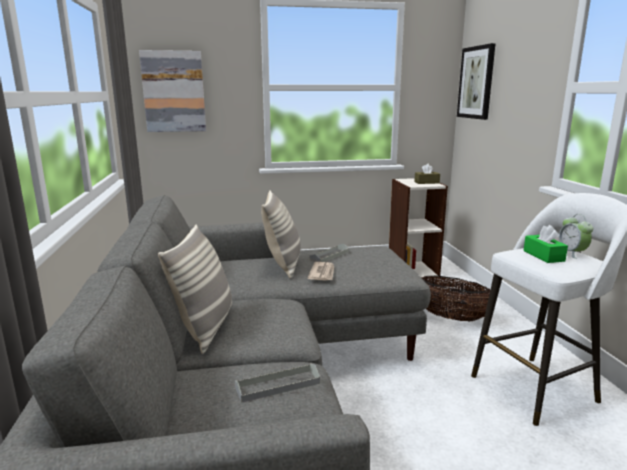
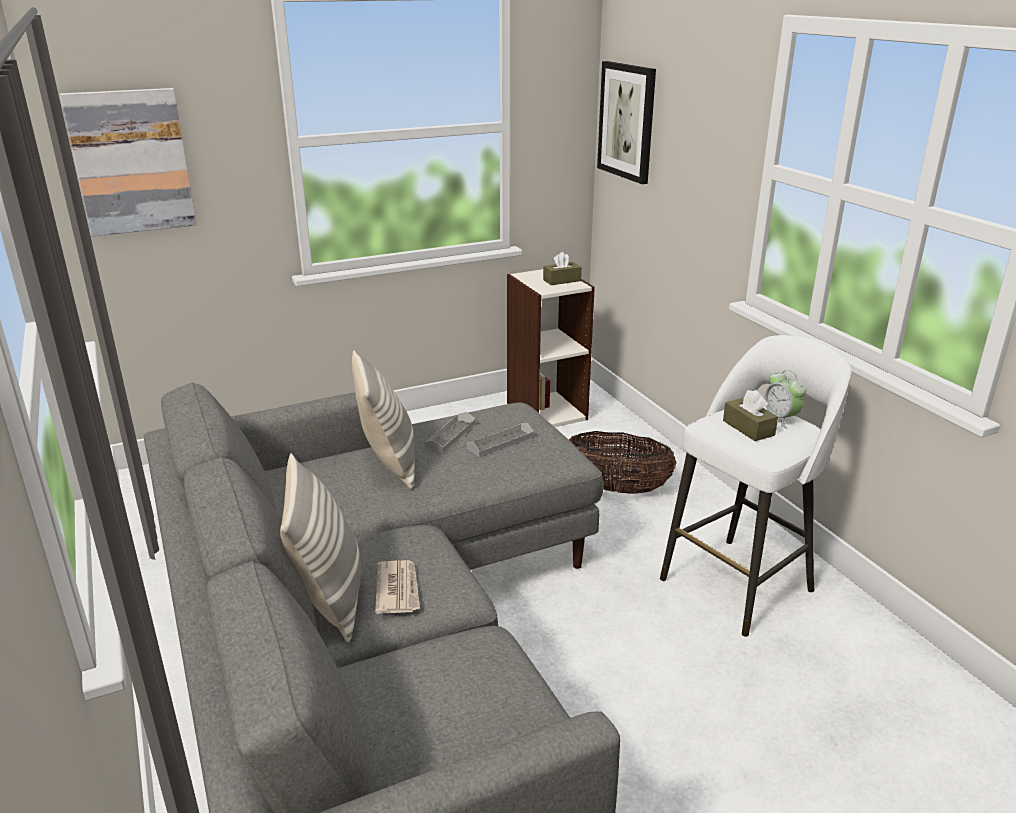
camera: 15 degrees left, 10 degrees up
grey tray [235,364,320,403] -> grey tray moved to [467,423,534,457]
newspaper [308,262,334,281] -> newspaper moved to [375,560,420,614]
green tissue box [523,225,568,263] -> brown tissue box [723,390,778,441]

